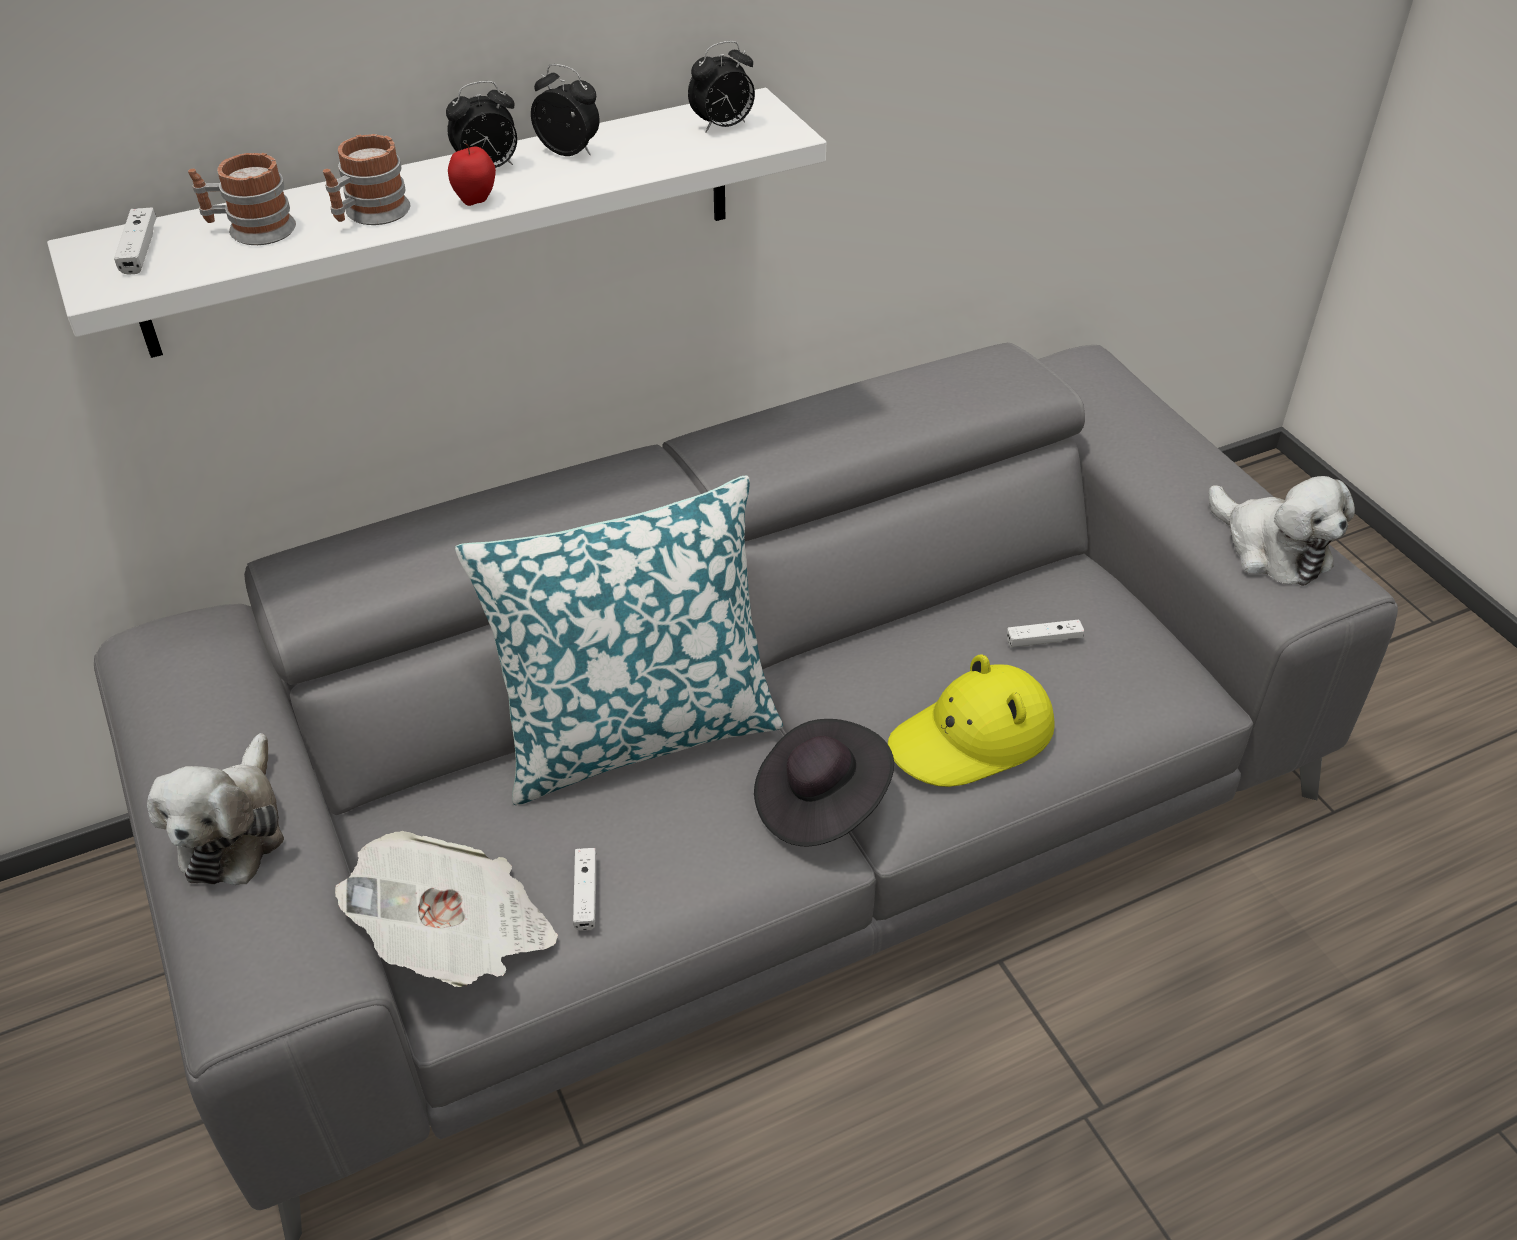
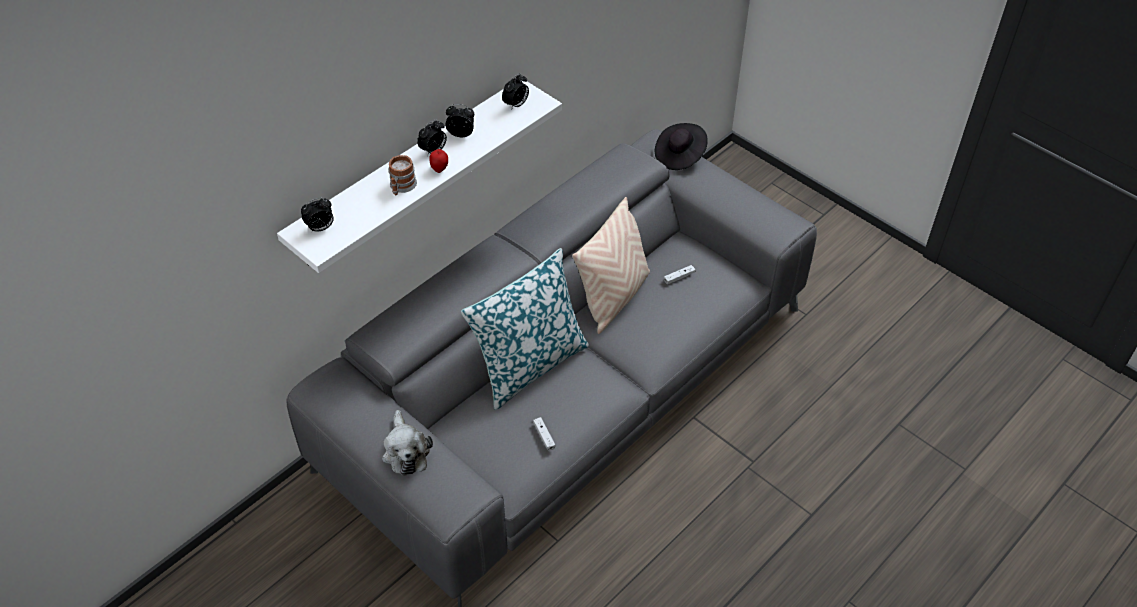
camera: 20 degrees left, 5 degrees up
white game controller [114,208,157,275] -> alarm clock [301,198,334,232]
mug [188,153,296,245] -> none
newspaper [335,831,558,987] -> none
black hat [754,719,894,847] -> black hat moved to [655,123,708,170]
yellow hat [888,655,1055,787] -> none
plush toy [1208,476,1355,586] -> none
none -> beige pillow [572,197,650,334]

